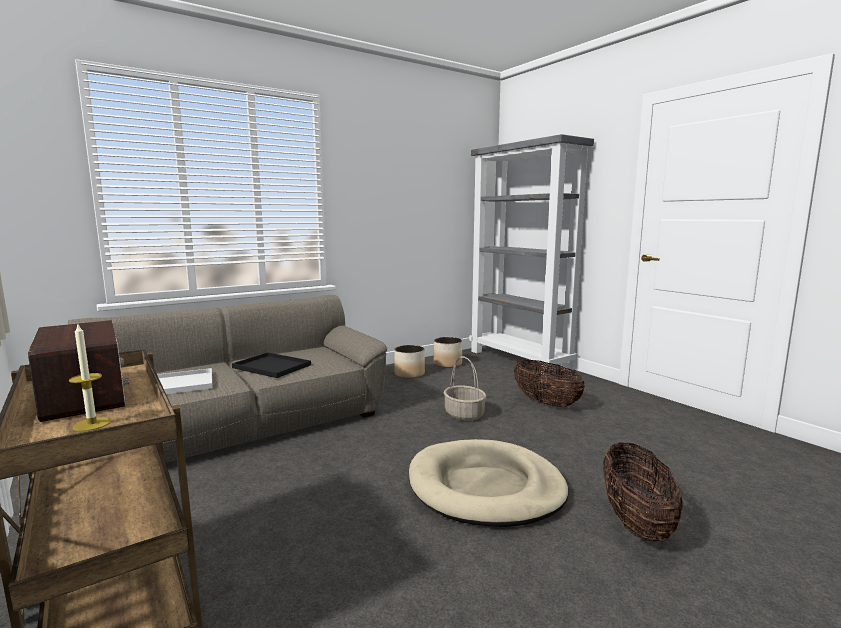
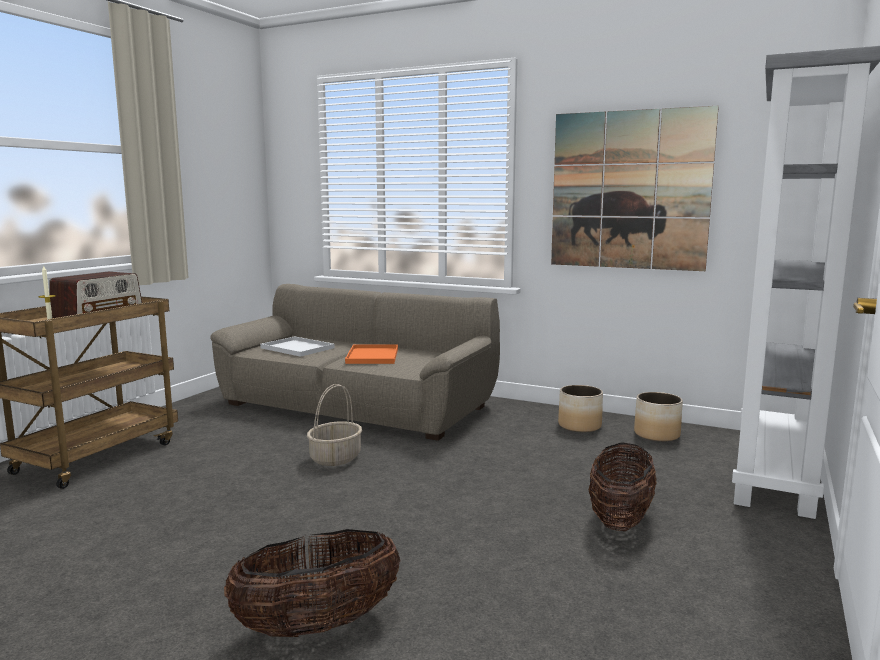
camera: 60 degrees right, 0 degrees up
black tray [232,352,311,378] -> orange tray [345,345,398,364]
beige dog bed [409,439,568,527] -> none
basket [444,356,486,421] -> basket moved to [307,384,362,466]
none -> picture [551,106,719,271]

